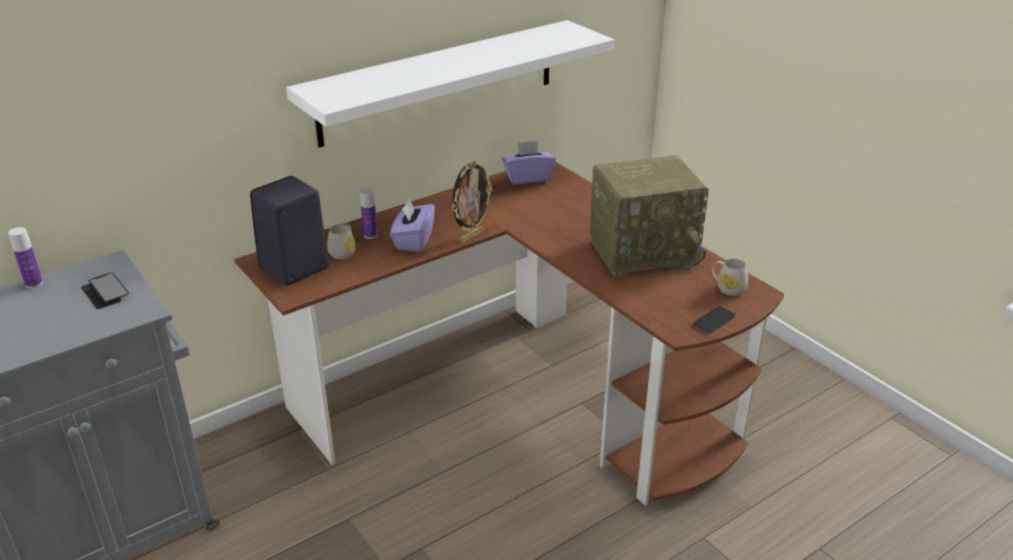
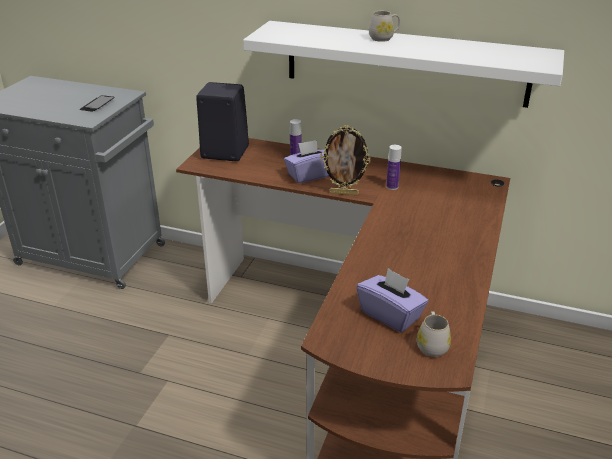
camera: 55 degrees right, 0 degrees up
bottle [8,227,43,288] -> bottle moved to [386,145,402,190]
white mug [327,224,355,259] -> white mug moved to [369,10,400,42]
purple tissue box [502,141,556,184] -> purple tissue box moved to [357,268,428,332]
radio [590,155,709,277] -> none
phone [693,306,735,333] -> none

